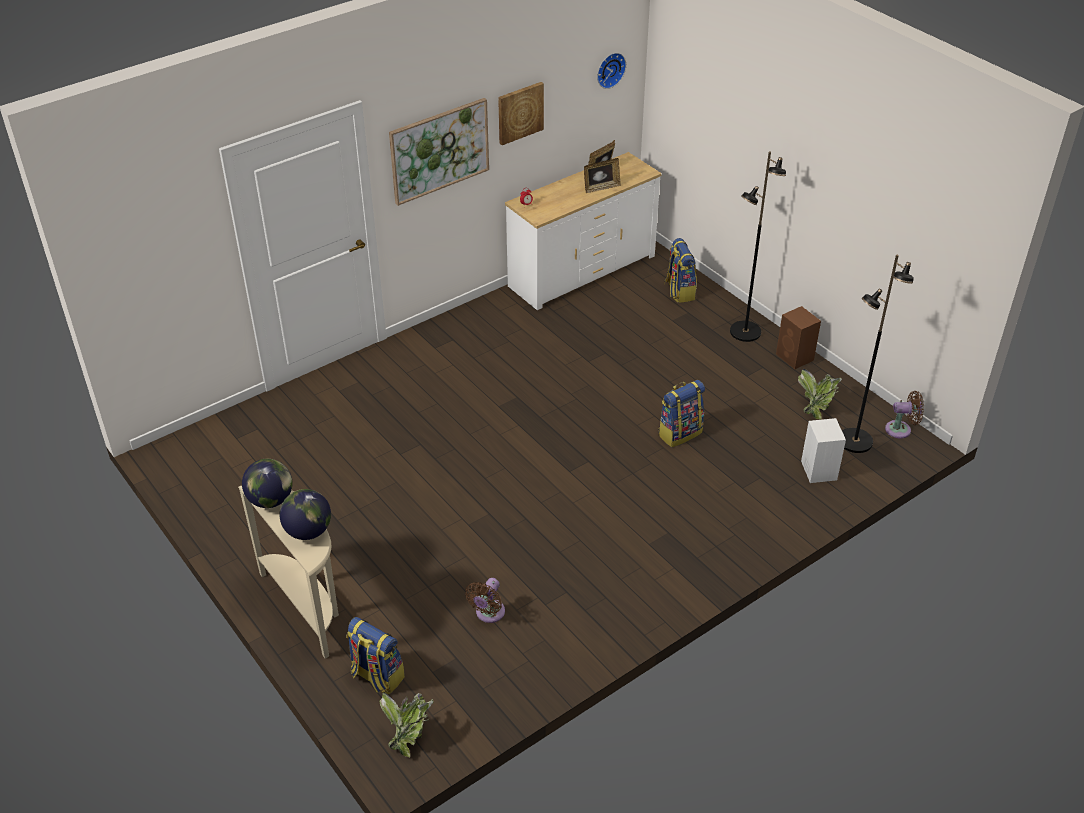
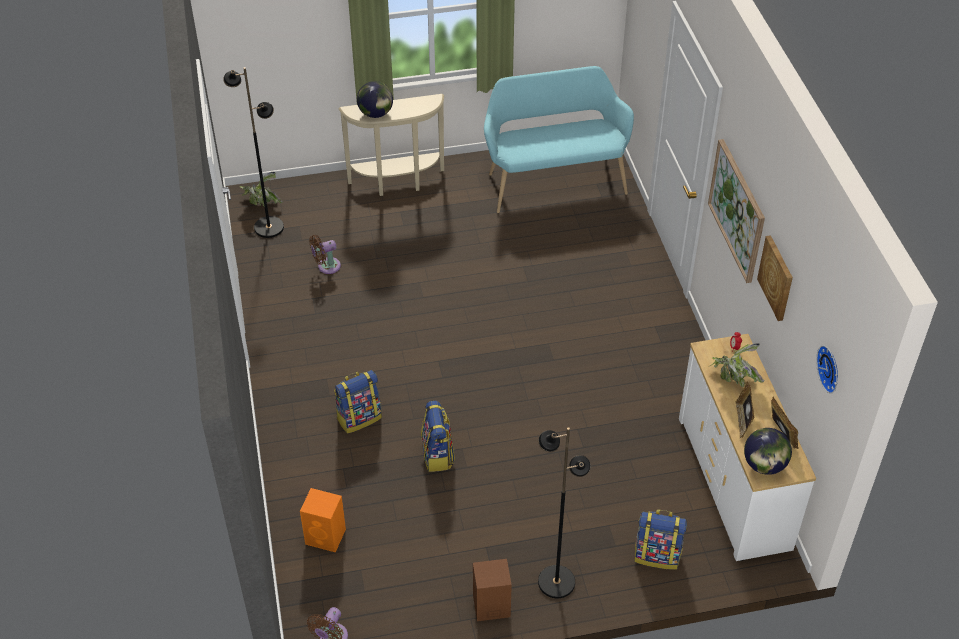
camera: 115 degrees right, 5 degrees up
globe [242,459,293,508] -> globe moved to [744,428,792,475]
backpack [347,617,405,695] -> backpack moved to [334,370,382,434]
brown fan [465,578,505,623] -> brown fan turned 75 degrees counterclockwise [309,235,341,274]
potted plant [798,369,842,420] -> potted plant moved to [710,343,764,388]
white speaker [801,418,846,483] -> orange speaker [300,488,346,552]
black floor lamp [842,255,914,453] -> black floor lamp moved to [223,67,284,238]
none -> turquoise bench [484,66,634,213]

